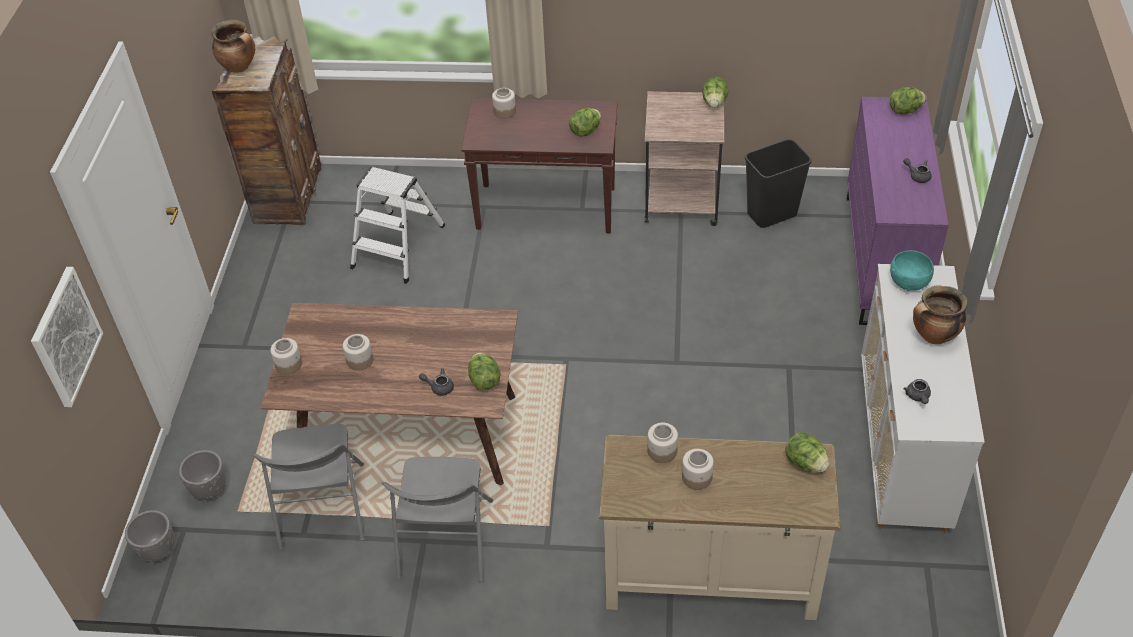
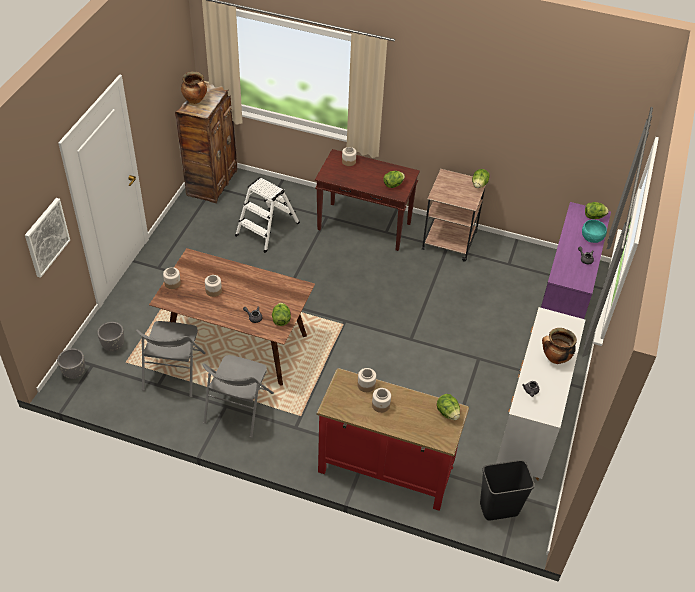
camera: 10 degrees right, 0 degrees up
beige dresser [599,435,841,620] -> red dresser [316,368,469,511]
black trash can [745,139,812,228] -> black trash can moved to [480,460,535,521]
turquoise bowl [890,250,934,291] -> turquoise bowl moved to [582,220,607,243]

